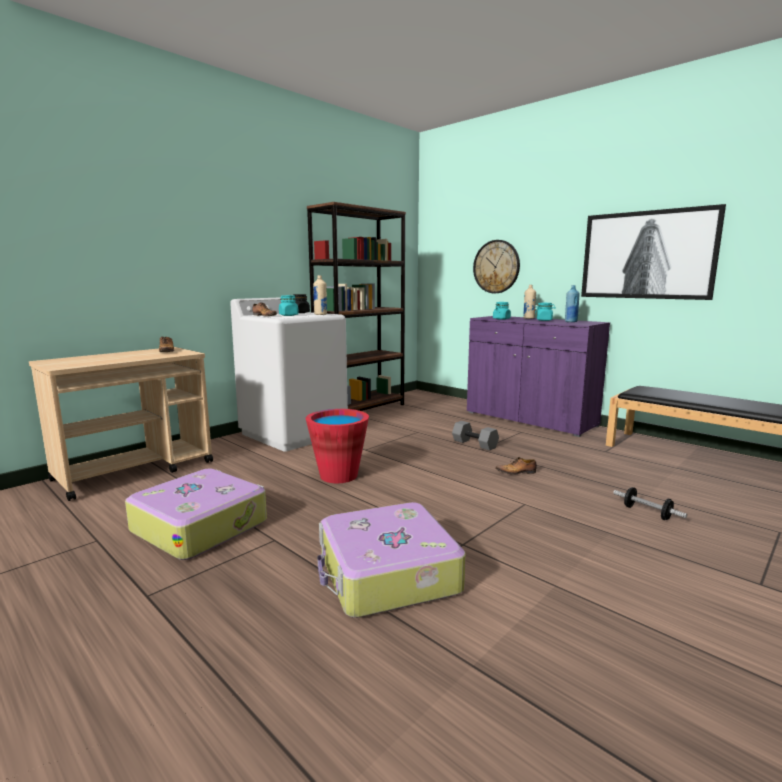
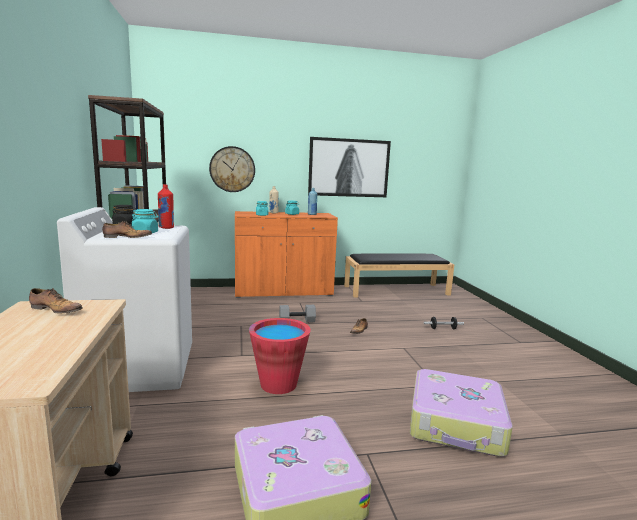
camera: 55 degrees left, 0 degrees up
beige bottle [313,275,327,315] -> red bottle [158,184,174,229]
purple cabinet [467,316,610,437] -> orange cabinet [235,211,338,298]

